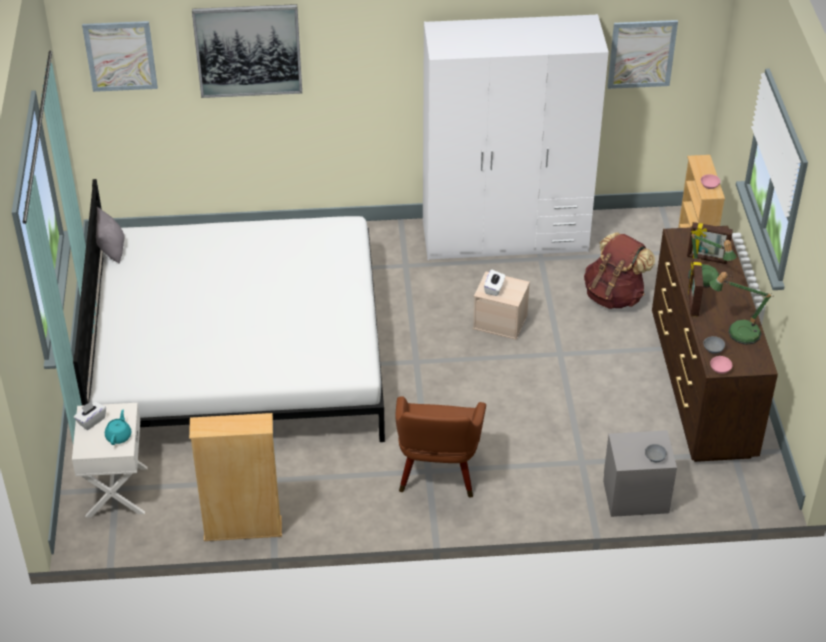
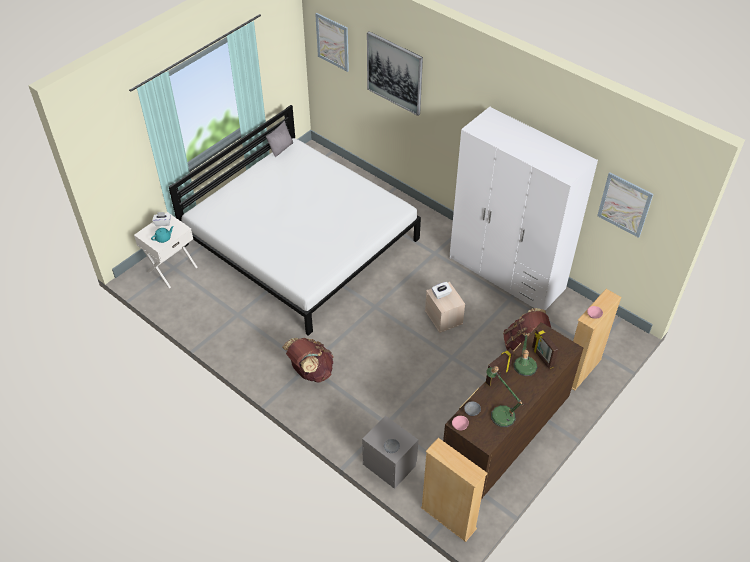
camera: 45 degrees right, 5 degrees up
beige bookcase [189,413,282,541] -> beige bookcase moved to [421,438,488,542]
brown armchair [395,396,486,498] -> brown backpack [282,338,334,383]

